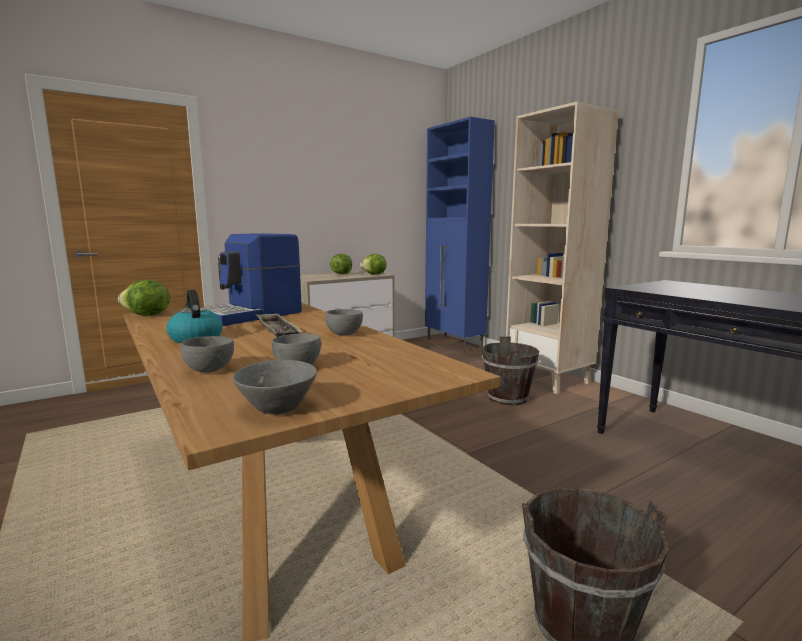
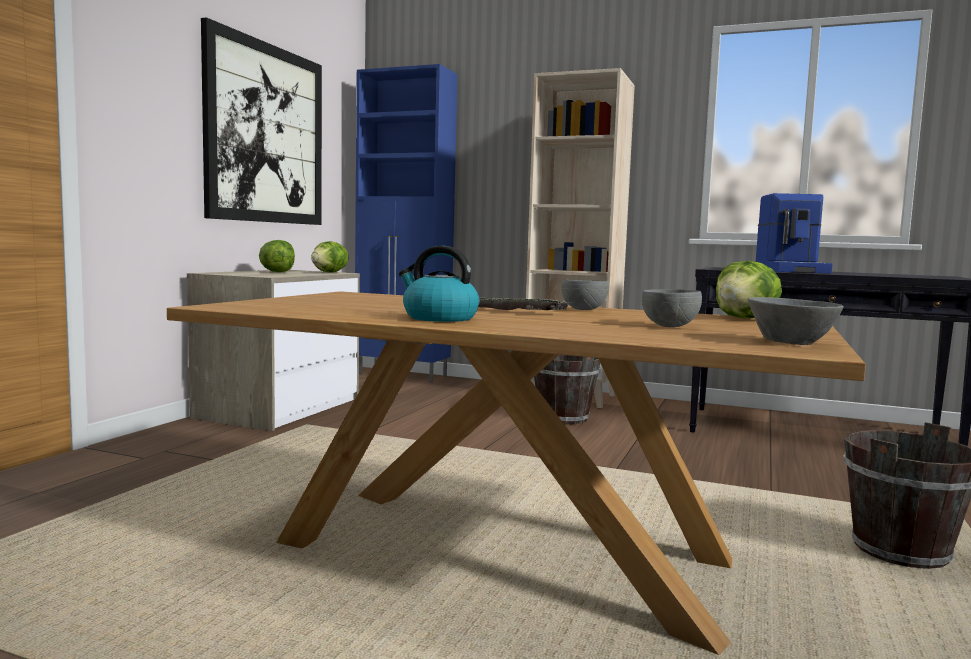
camera: 35 degrees left, 5 degrees down
lettuce [118,280,170,316] -> lettuce moved to [716,261,782,318]
grey bowl [180,336,234,373] -> none
coffee machine [203,233,302,326] -> coffee machine moved to [756,193,832,274]
none -> picture [201,17,322,225]

